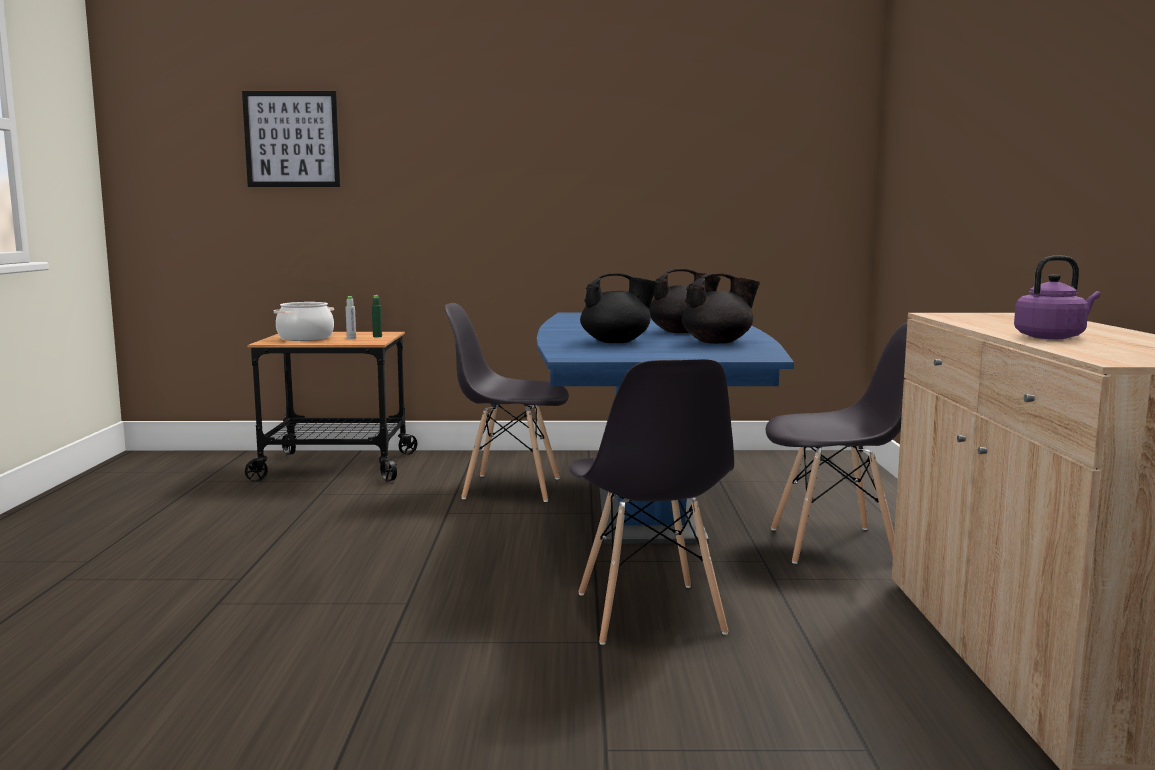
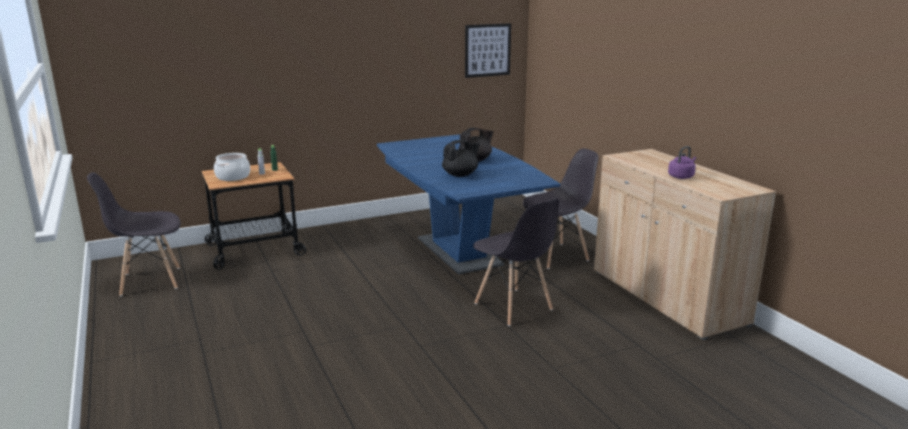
camera: 25 degrees left, 10 degrees up
picture [242,91,340,187] -> picture moved to [465,23,511,78]
grey chair [444,303,569,502] -> grey chair moved to [87,172,181,296]
black teapot [682,273,760,344] -> none

